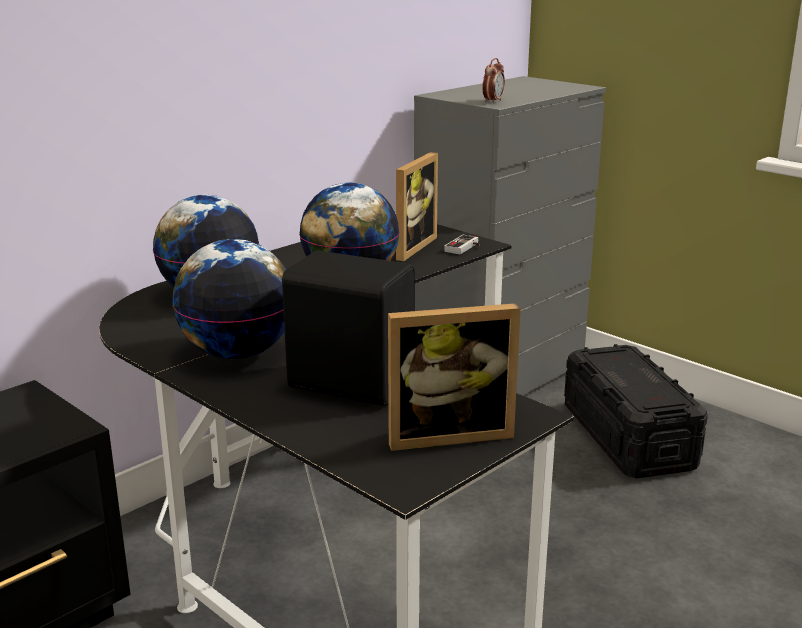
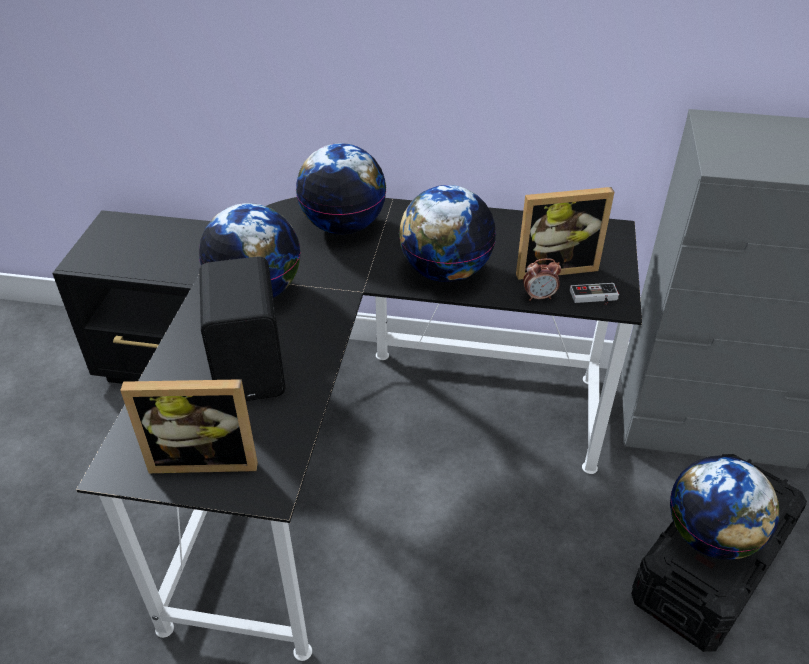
camera: 55 degrees right, 20 degrees up
picture frame [388,303,521,451] -> picture frame turned 45 degrees counterclockwise [120,379,258,473]
alarm clock [482,58,505,103] -> alarm clock moved to [523,258,561,301]
none -> globe [670,456,779,560]

